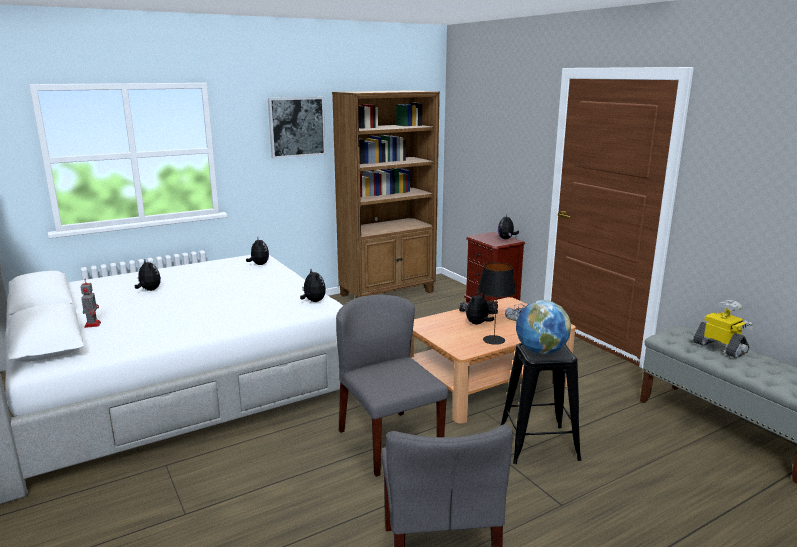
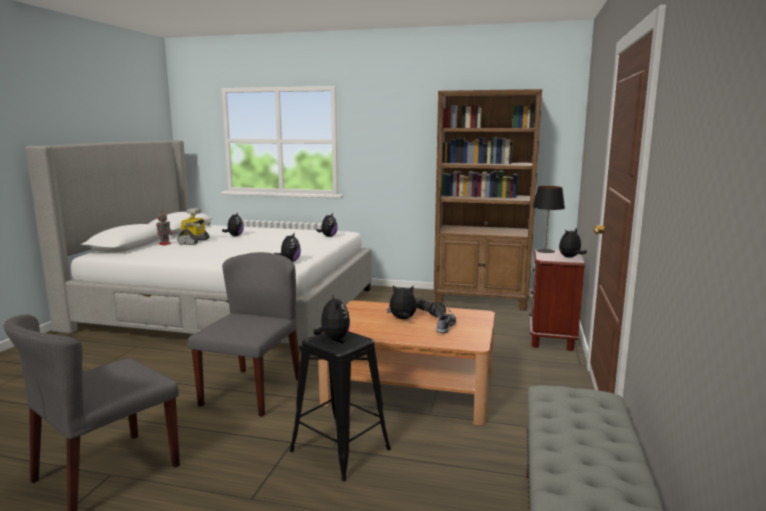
camera: 45 degrees right, 5 degrees down
picture [268,97,326,158] -> none
black table lamp [478,262,516,345] -> black table lamp moved to [533,186,565,253]
globe [516,300,571,354] -> plush toy [313,293,350,340]
toy robot [693,300,753,358] -> toy robot moved to [177,208,211,245]

